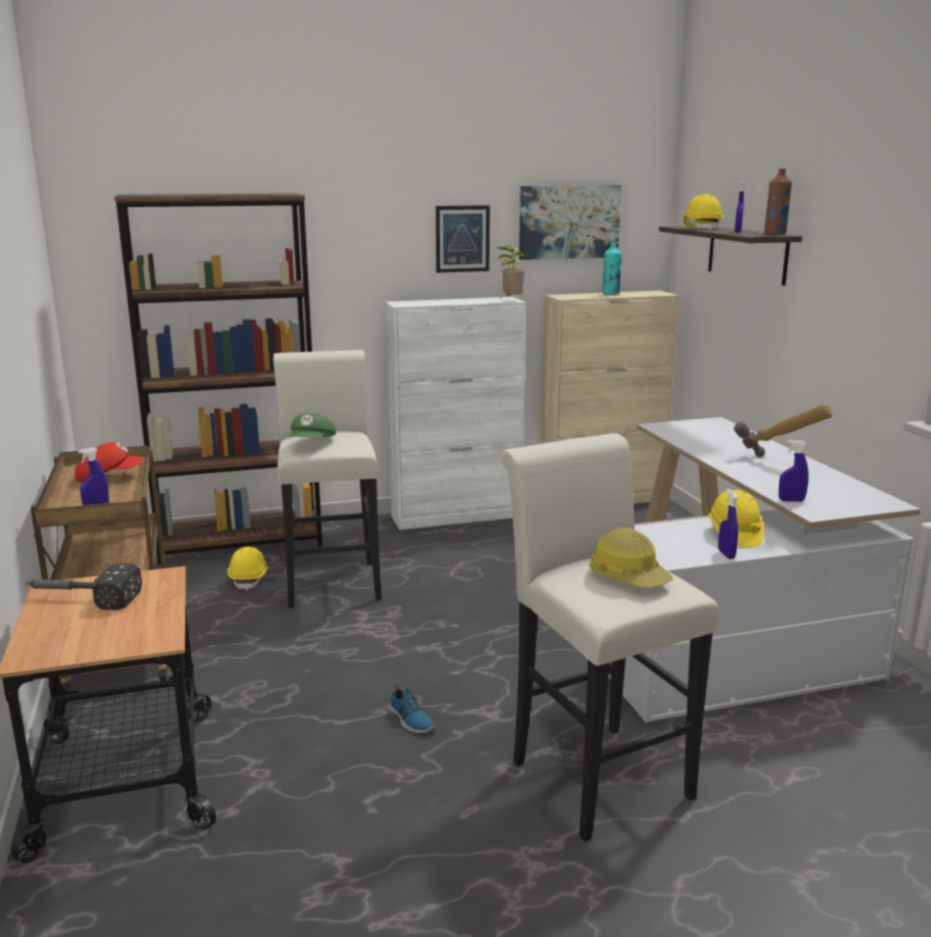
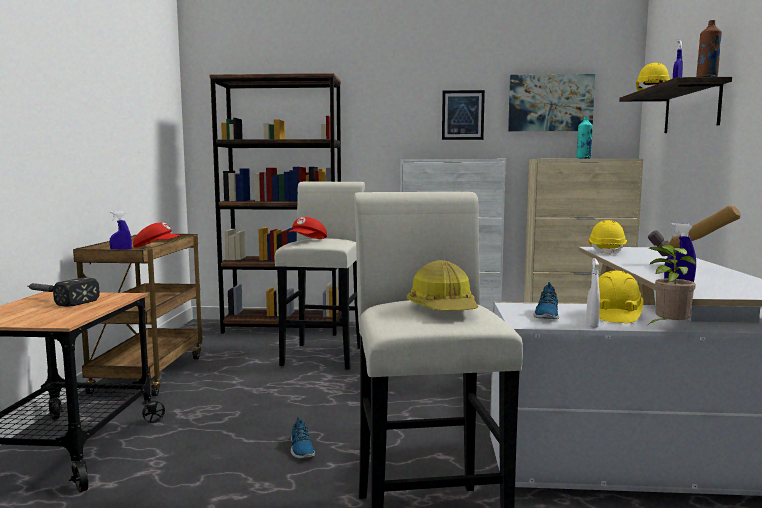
camera: 20 degrees right, 10 degrees down
yellow hard hat [227,547,268,591] -> yellow hard hat moved to [588,220,627,255]
green cap [290,413,336,438] -> red cap [288,217,327,239]
potted plant [498,245,525,299] -> potted plant moved to [649,245,696,324]
blue spray bottle [718,489,738,559] -> white spray bottle [586,258,600,328]
none -> shoe [533,282,559,319]

